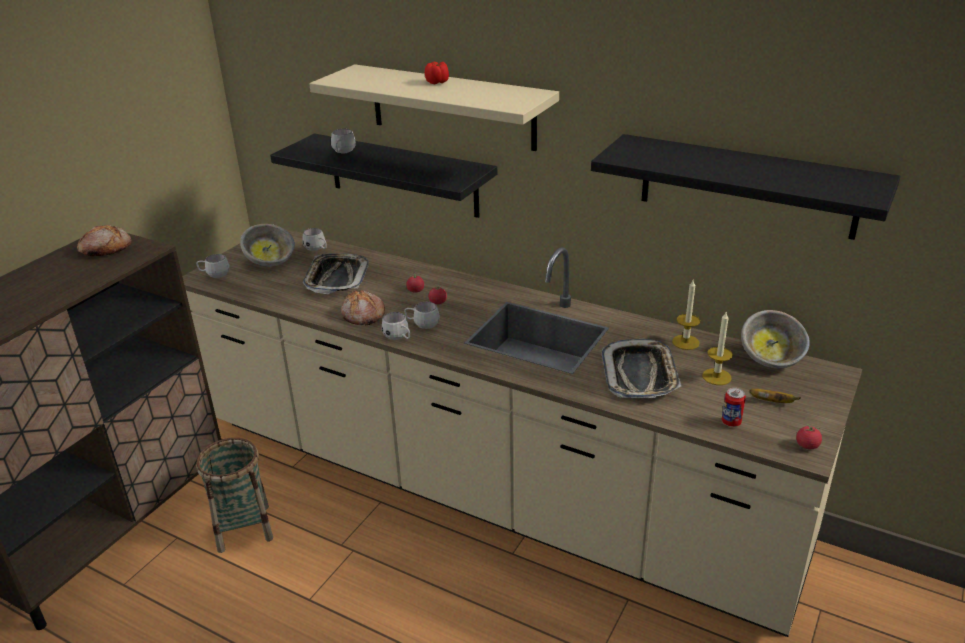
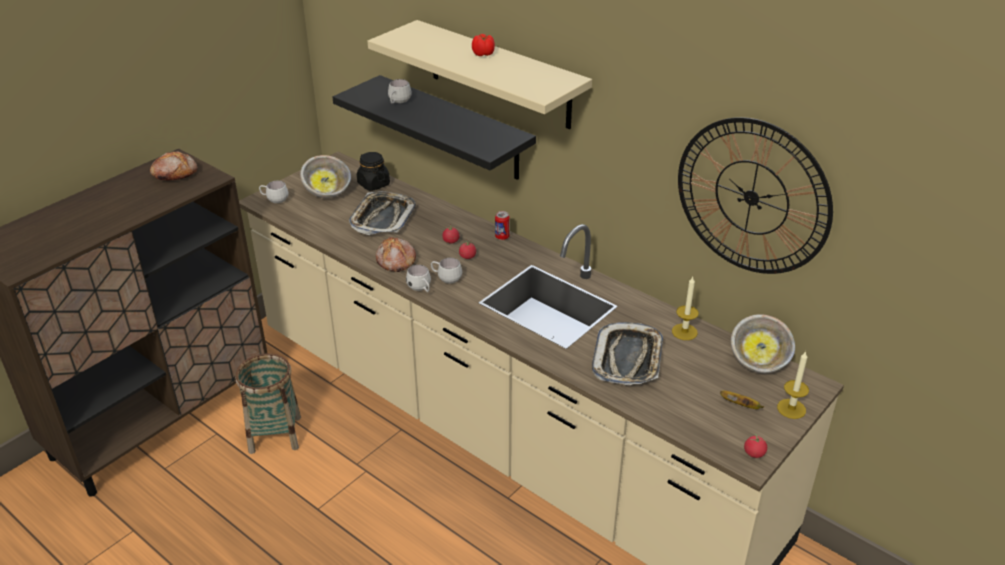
camera: 10 degrees right, 5 degrees up
white mug [302,228,326,251] -> black jar [357,152,390,191]
black shelf [591,134,900,240] -> wall clock [678,117,833,274]
candle [702,312,733,385] -> candle moved to [777,351,809,419]
can [722,388,746,427] -> can moved to [495,211,510,240]

